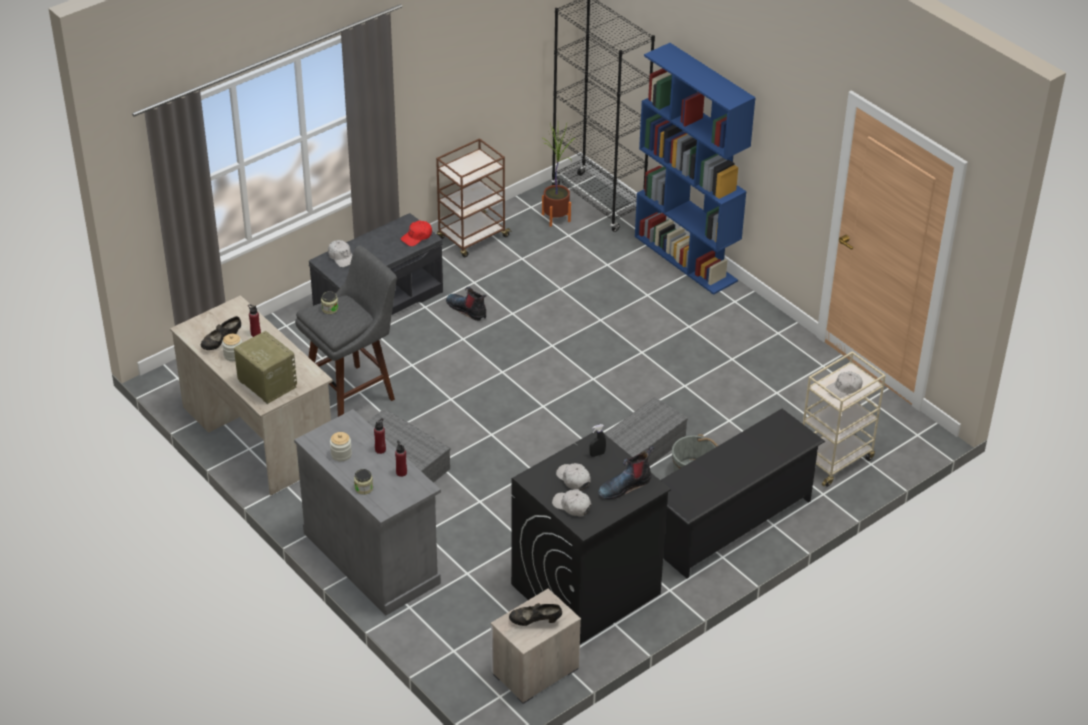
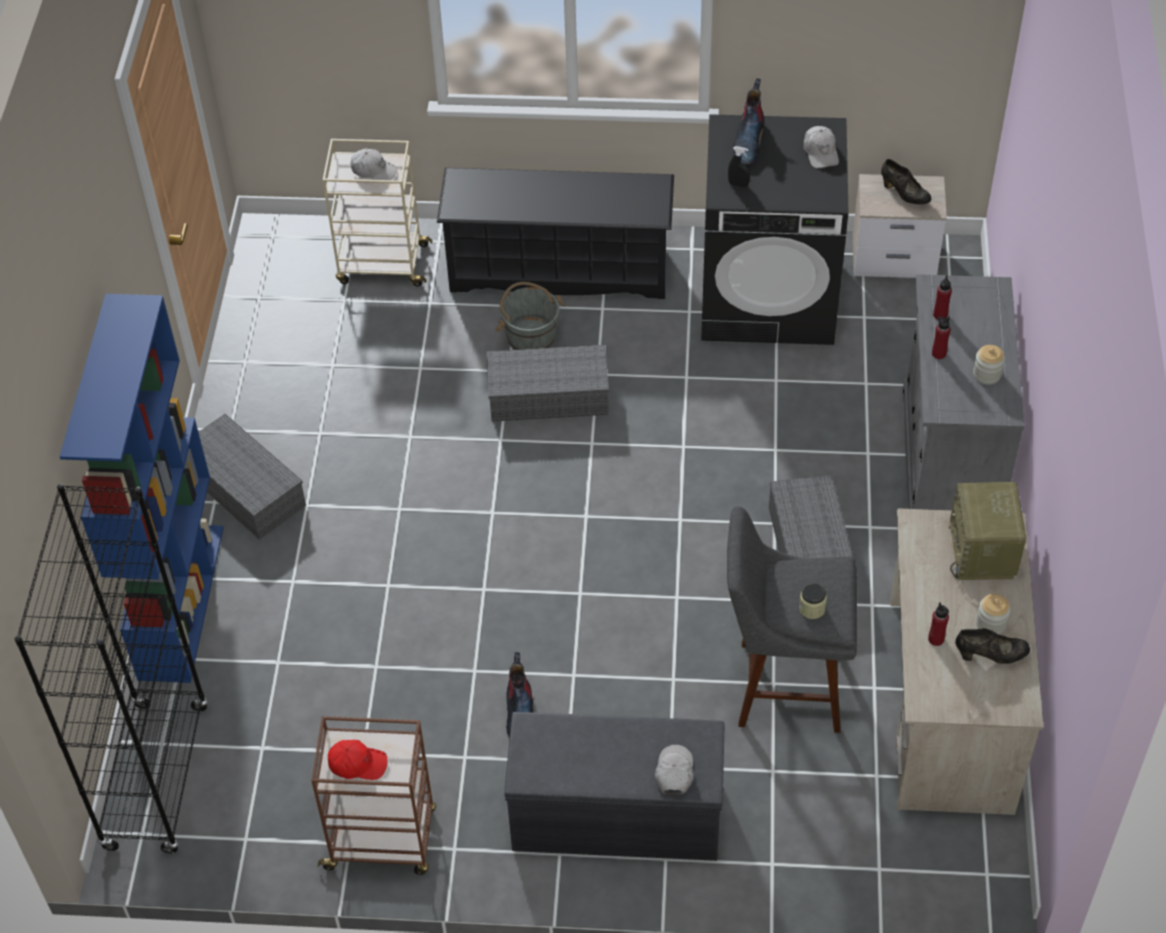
camera: 135 degrees left, 10 degrees up
jar [354,469,373,495] -> none
red cap [401,220,432,246] -> red cap moved to [328,740,388,780]
potted plant [542,124,577,227] -> none
white cap [556,463,591,491] -> none
boot [598,446,654,499] -> boot turned 90 degrees clockwise [732,78,764,164]
none -> grey storage box [198,414,306,540]

